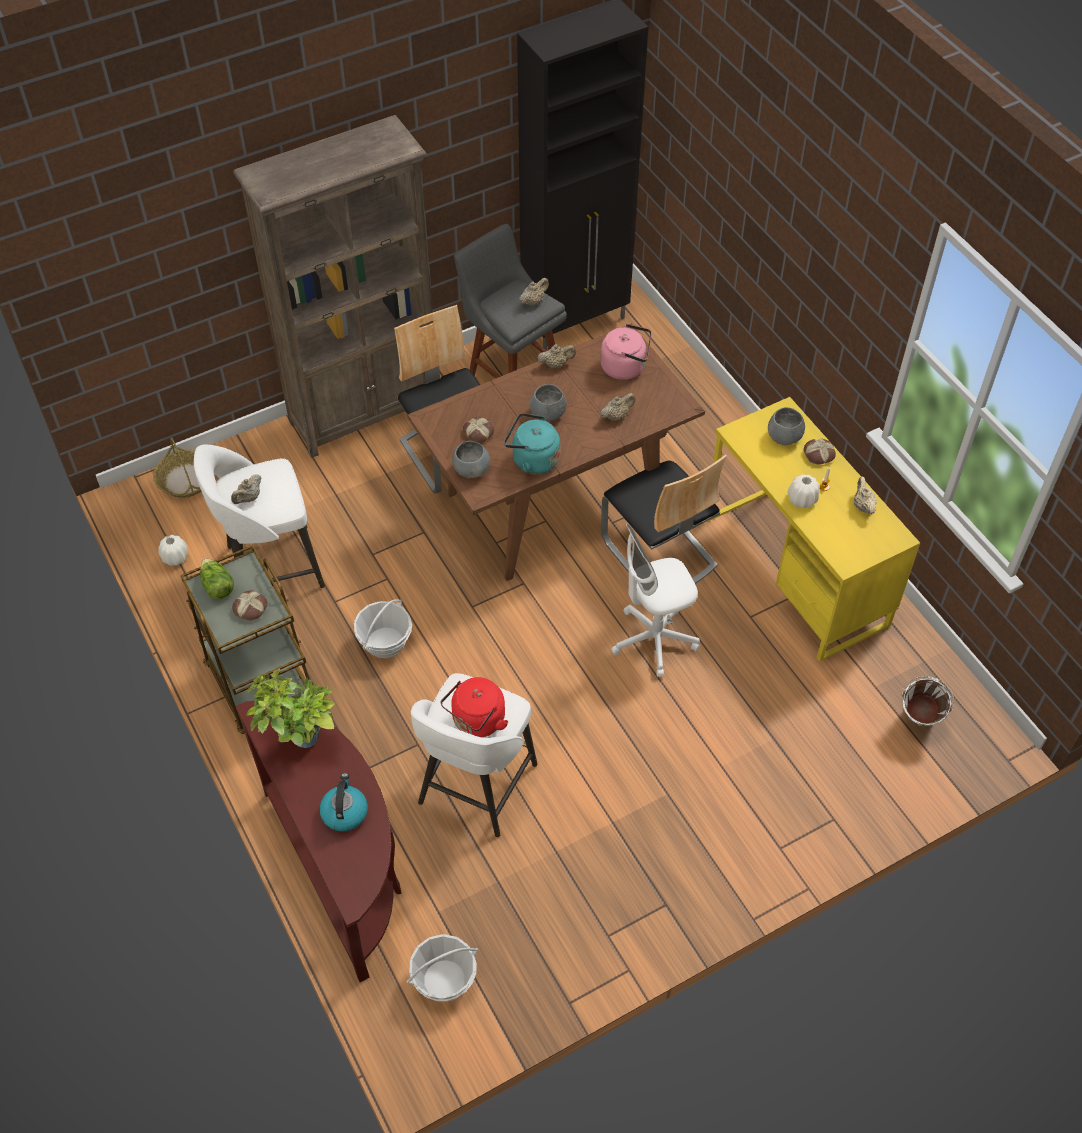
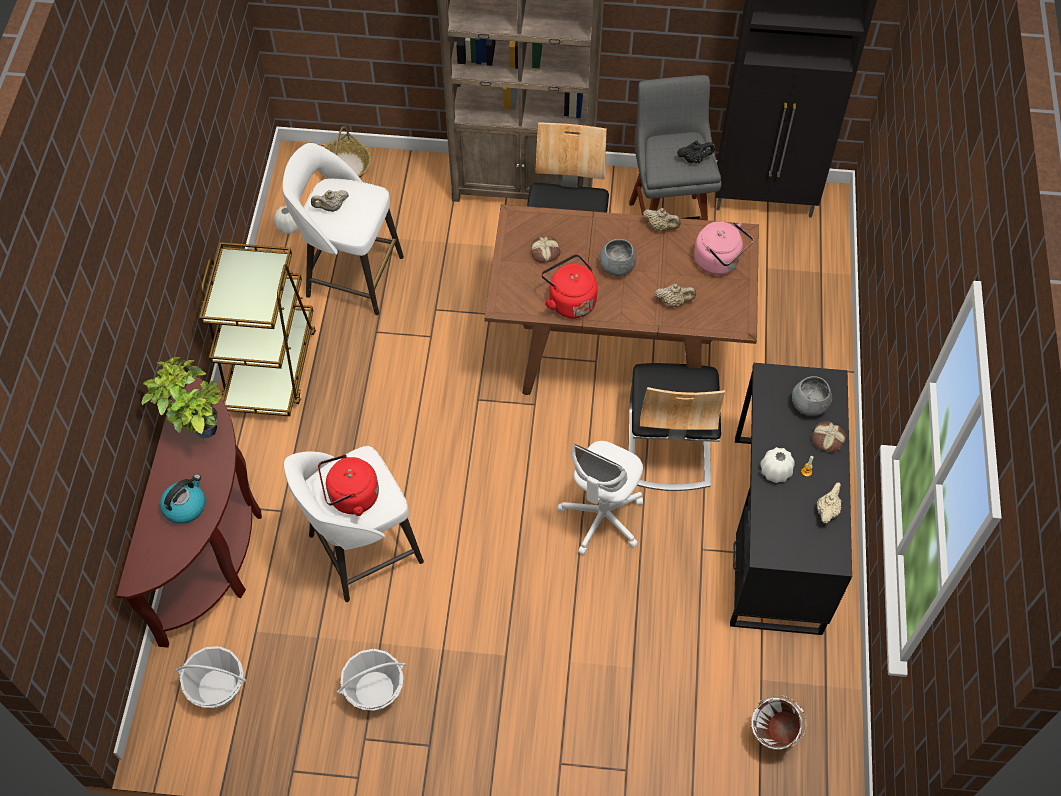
camera: 35 degrees right, 5 degrees up
lettuce [200,558,234,600] -> none
bread [232,590,268,621] -> none
basket [354,599,412,658] -> basket moved to [337,649,405,711]
grey bowl [452,441,490,478] -> none
turquoise kettle [504,413,560,474] -> red kettle [541,254,598,318]
beige teapot [519,278,549,306] -> black teapot [677,141,715,163]
white office chair [611,524,700,677] -> white office chair turned 75 degrees counterclockwise [557,441,643,555]
yellow desk [708,397,920,662] -> black desk [730,363,852,635]

